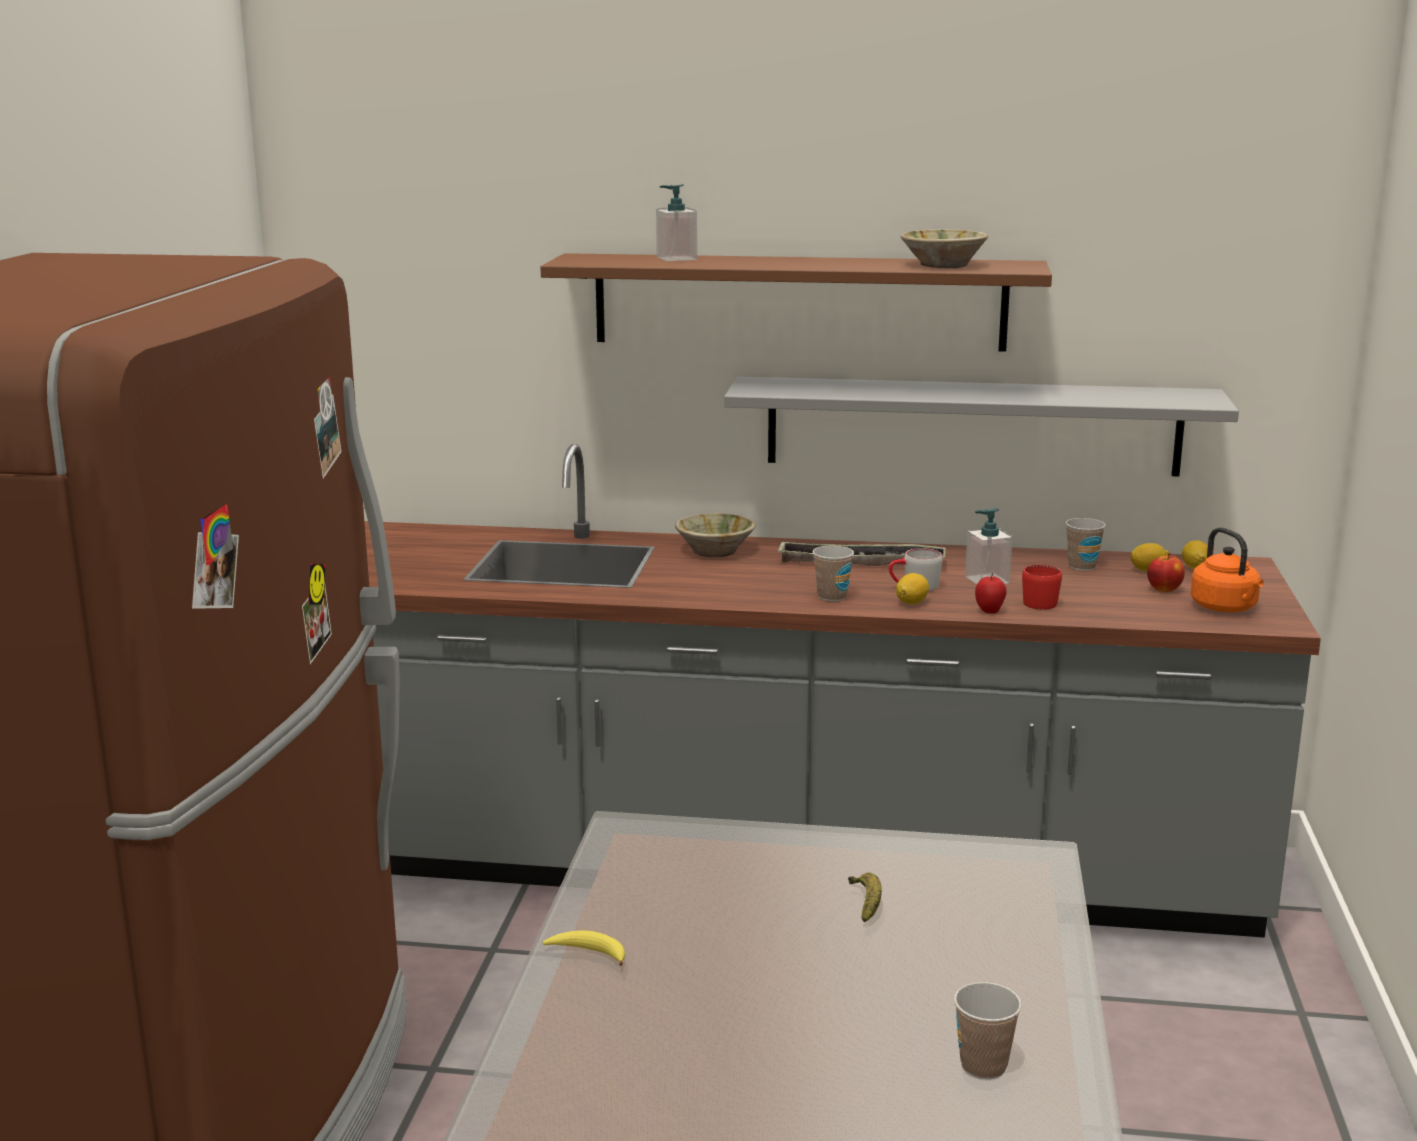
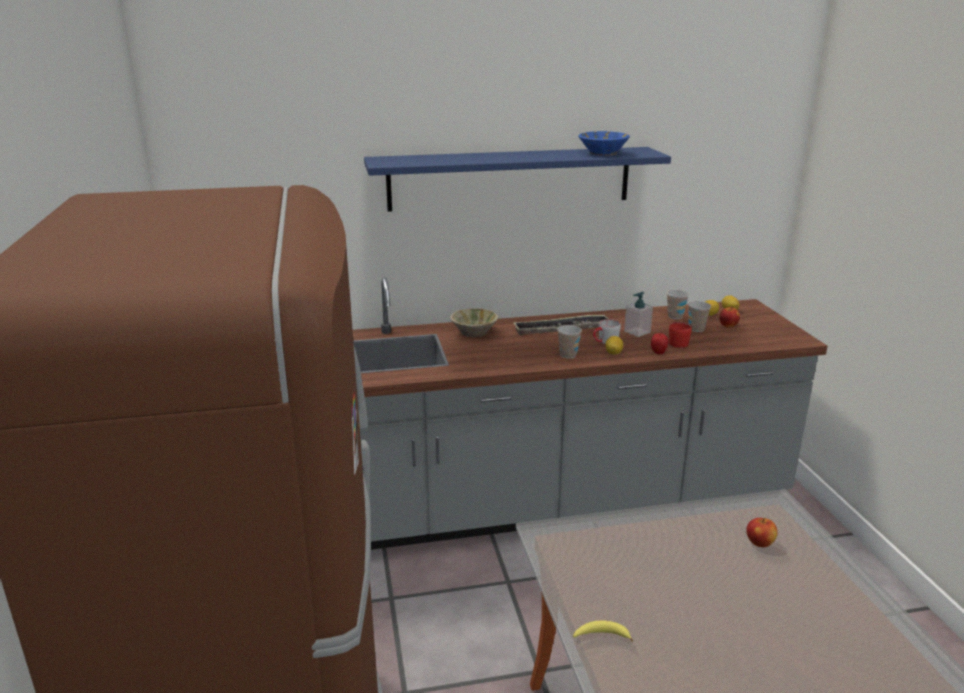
camera: 20 degrees left, 5 degrees up
brown shelf [540,253,1052,352] -> blue shelf [364,147,671,212]
soap dispenser [656,184,697,261] -> none
grey shelf [724,377,1239,477] -> none
banana [848,872,882,922] -> none
beige bowl [901,229,988,268] -> blue bowl [578,131,630,156]
cup [954,982,1022,1080] -> cup moved to [688,301,711,332]
orange kettle [1191,527,1264,612] -> none
none -> apple [746,518,778,547]

